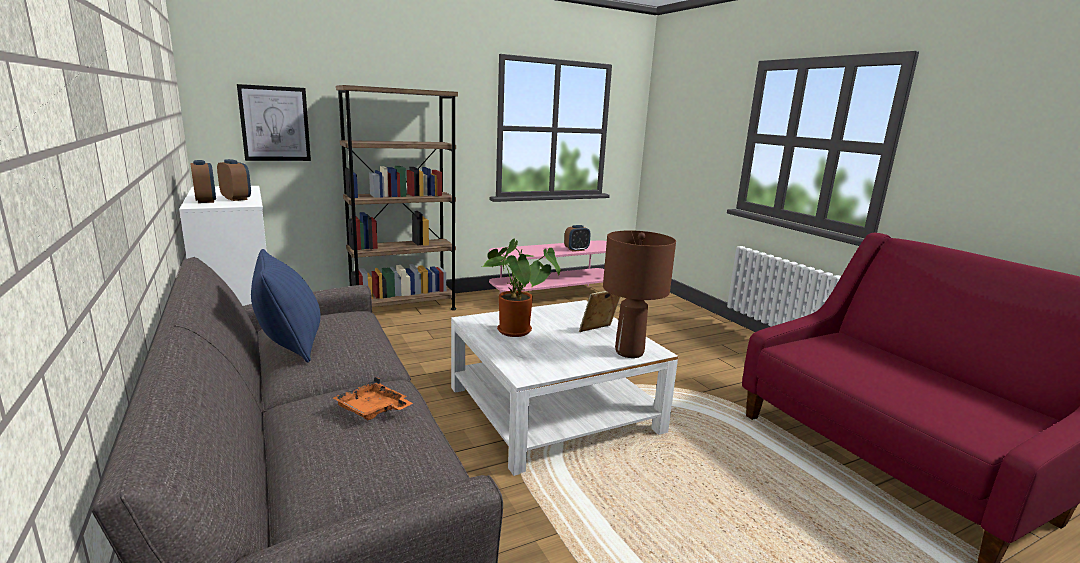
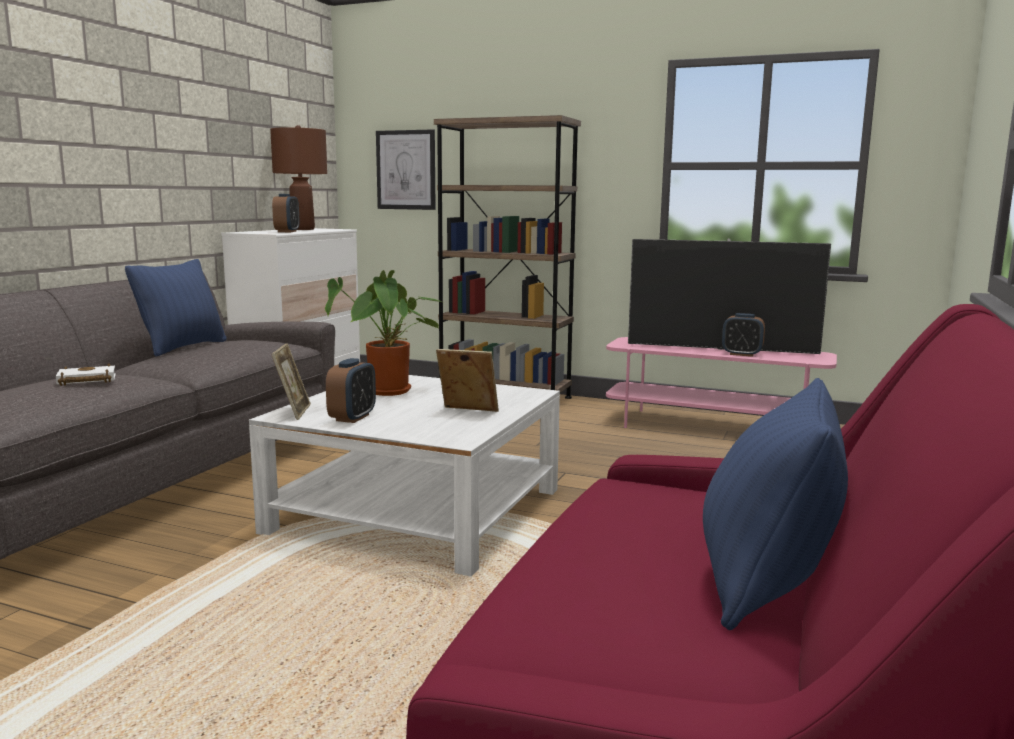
camera: 50 degrees right, 5 degrees down
alarm clock [190,160,216,203] -> alarm clock moved to [326,358,376,423]
orange tray [332,377,413,420] -> white book [56,364,116,386]
brown table lamp [603,230,676,358] -> brown table lamp moved to [270,125,327,230]
none -> picture frame [271,343,311,420]
none -> television [628,239,831,354]
none -> blue pillow [703,378,848,630]

